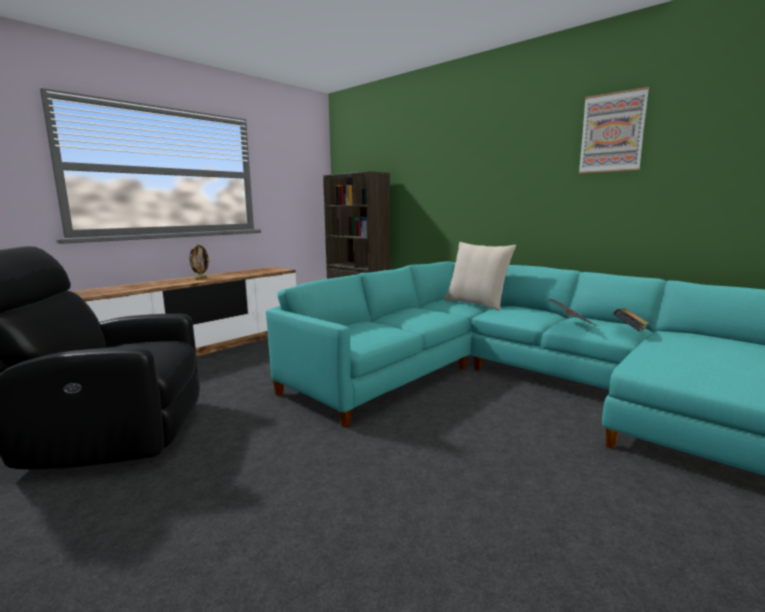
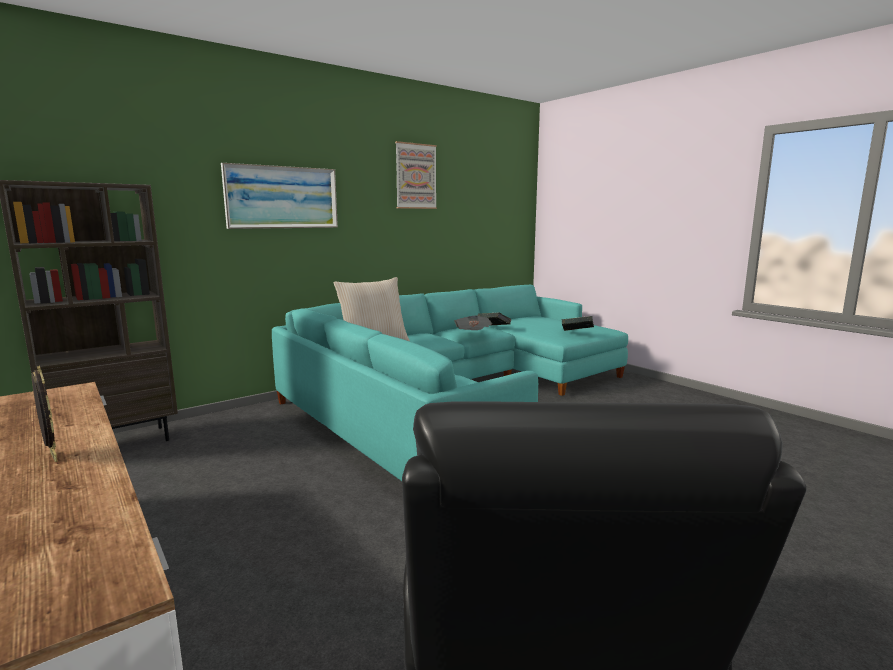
camera: 80 degrees left, 0 degrees up
none -> picture [221,163,338,229]
none -> book [561,316,594,331]

